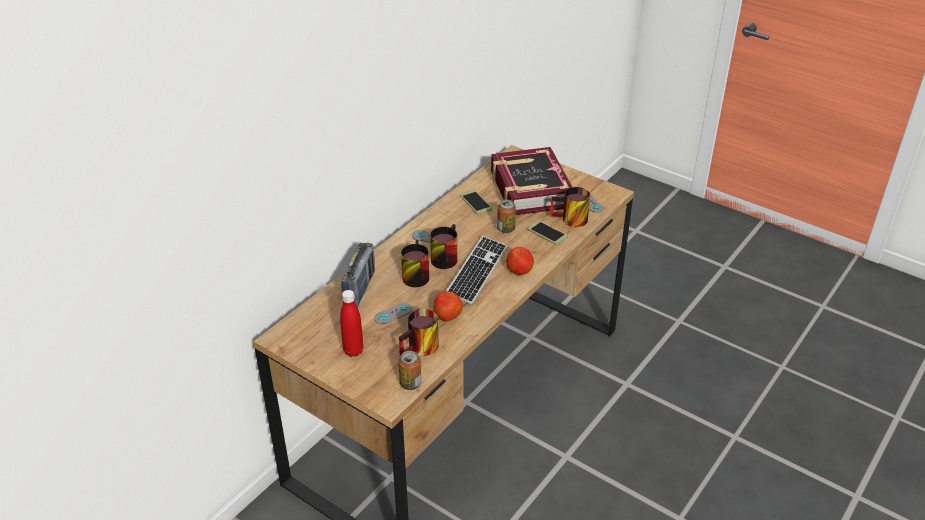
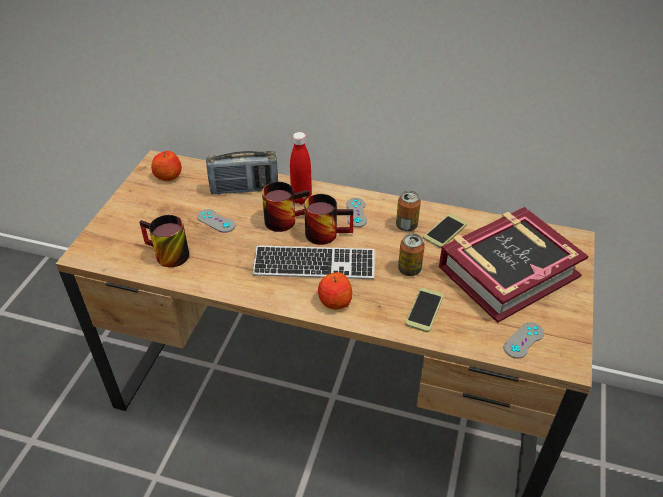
camera: 70 degrees right, 5 degrees up
red bottle [340,290,364,357] -> red bottle moved to [290,132,312,205]
can [399,351,421,390] -> can moved to [396,191,421,231]
apple [433,291,463,322] -> apple moved to [151,151,182,181]
mug [550,187,590,227] -> none

